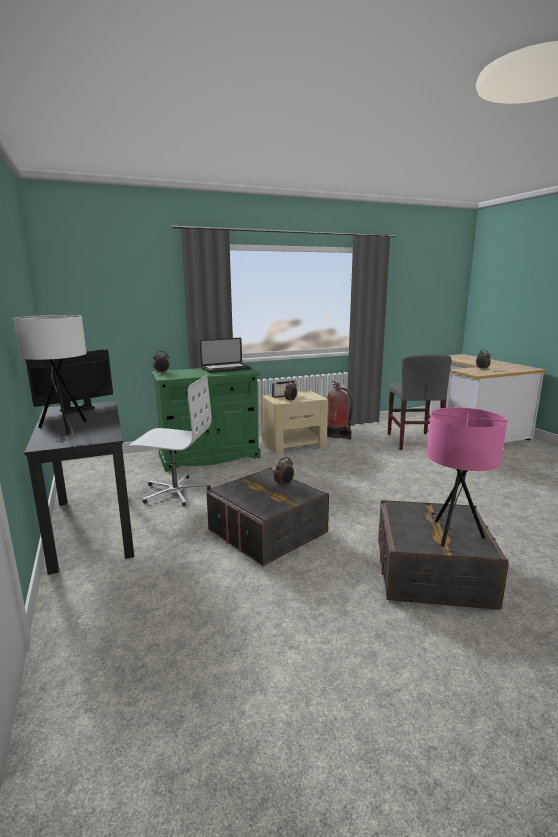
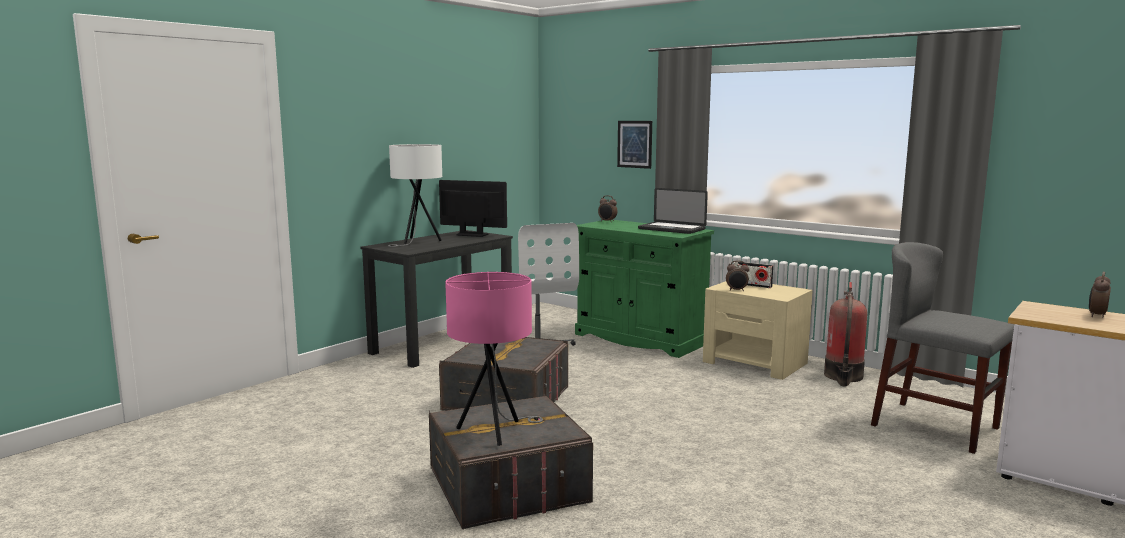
camera: 60 degrees right, 5 degrees down
alarm clock [274,457,294,488] -> none
grey chair [388,354,451,450] -> grey chair turned 75 degrees clockwise [871,242,1014,454]
none -> picture [617,121,652,169]

